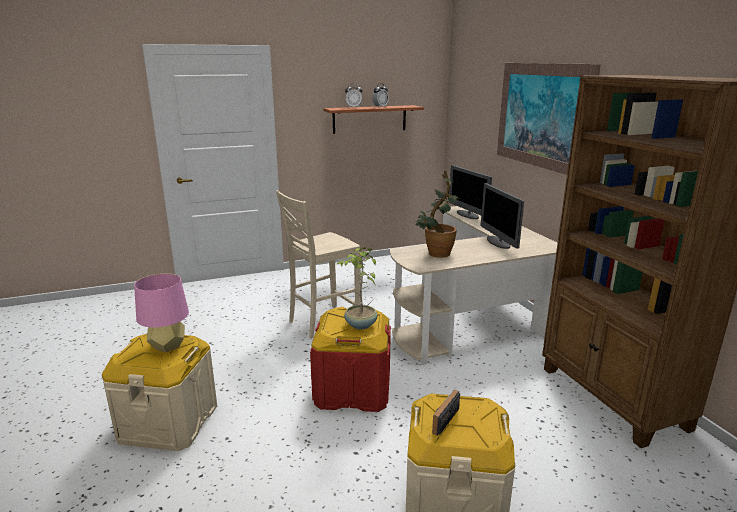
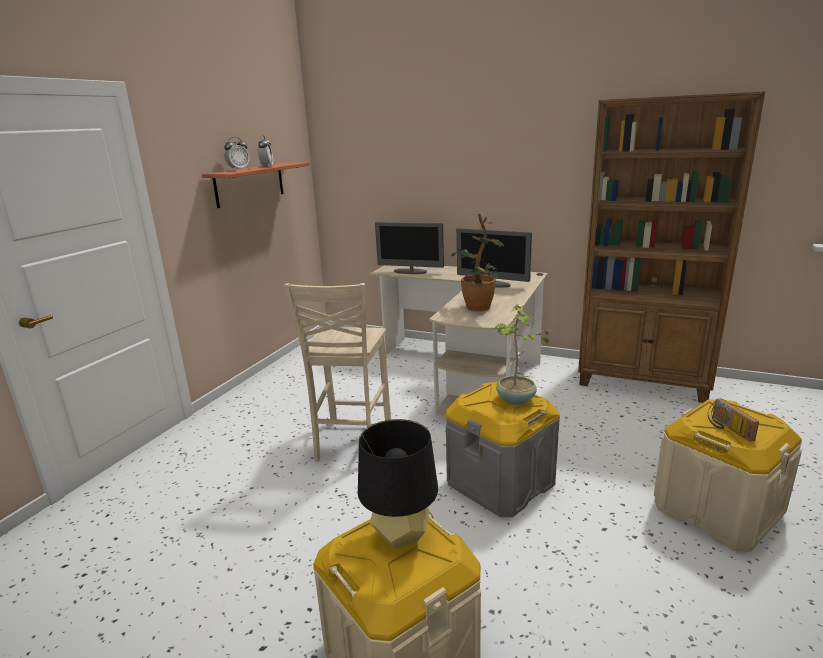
camera: 45 degrees left, 0 degrees up
pink table lamp [134,273,189,352] -> black table lamp [358,419,438,549]
red storage box [310,307,391,412] -> grey storage box [446,382,560,517]
picture [497,63,601,175] -> none

